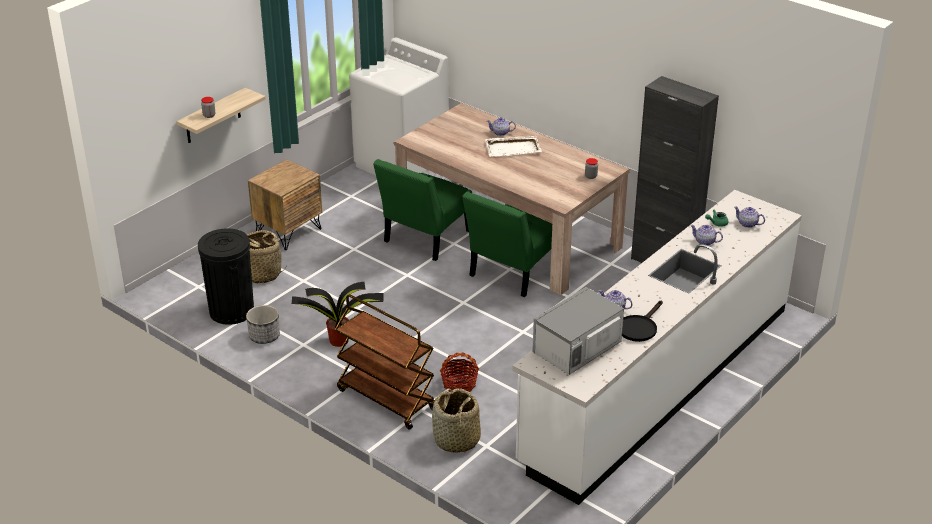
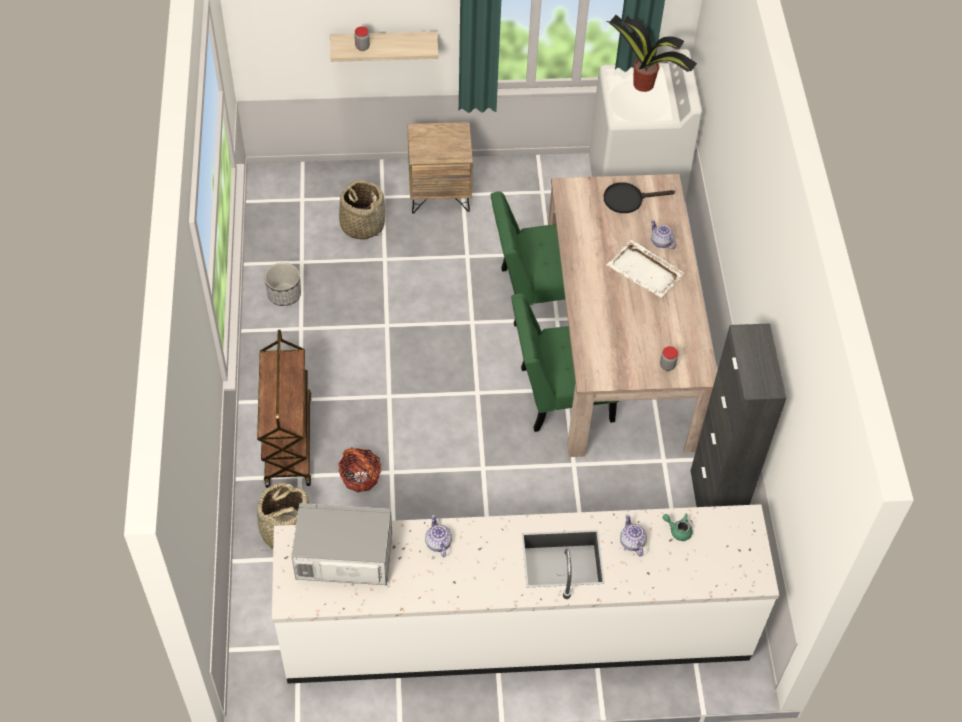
camera: 45 degrees right, 20 degrees up
black trash can [198,228,254,325] -> none
potted plant [292,282,383,347] -> potted plant moved to [607,15,697,92]
black frying pan [622,300,663,342] -> black frying pan moved to [604,182,675,213]
teapot [734,206,765,228] -> none

